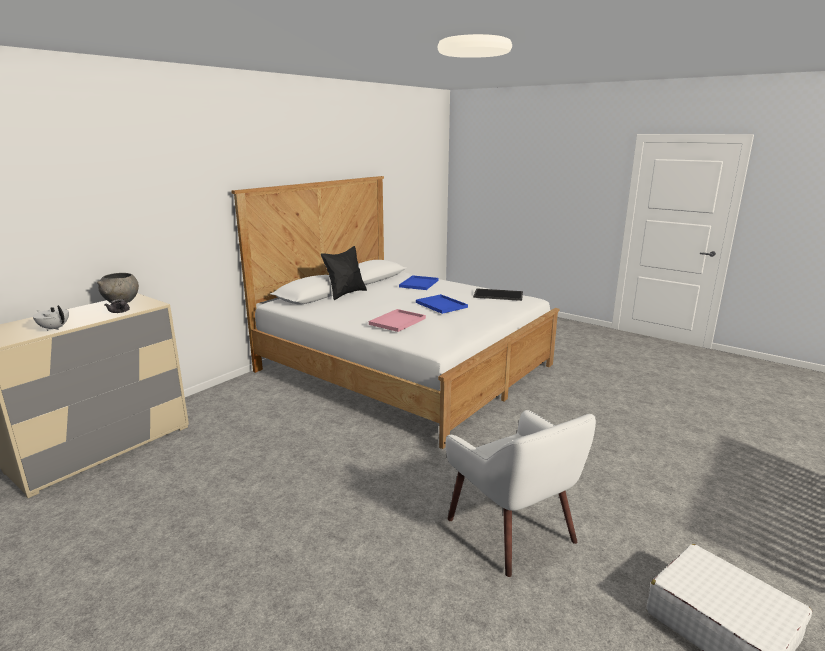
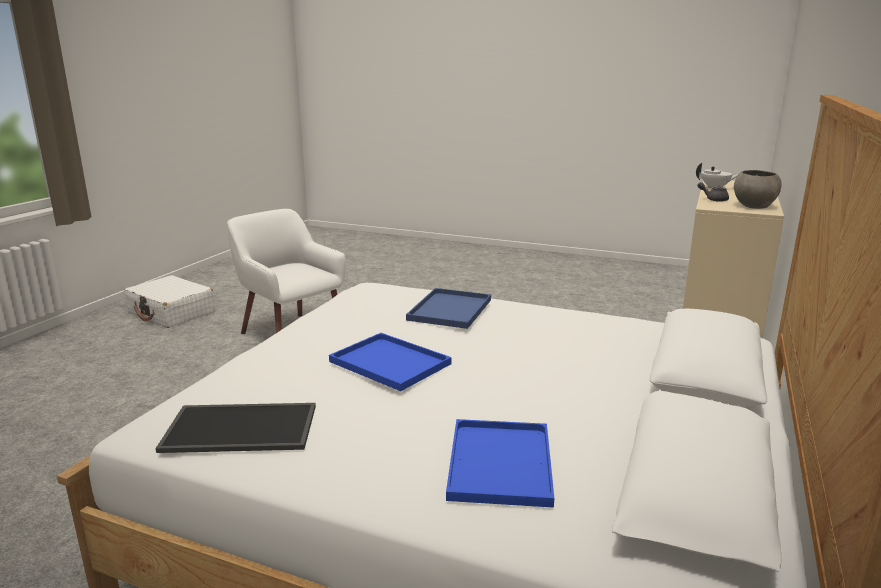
camera: 165 degrees right, 0 degrees up
black pillow [321,246,367,300] -> none
pink tray [369,309,426,332] -> blue tray [406,288,491,329]

